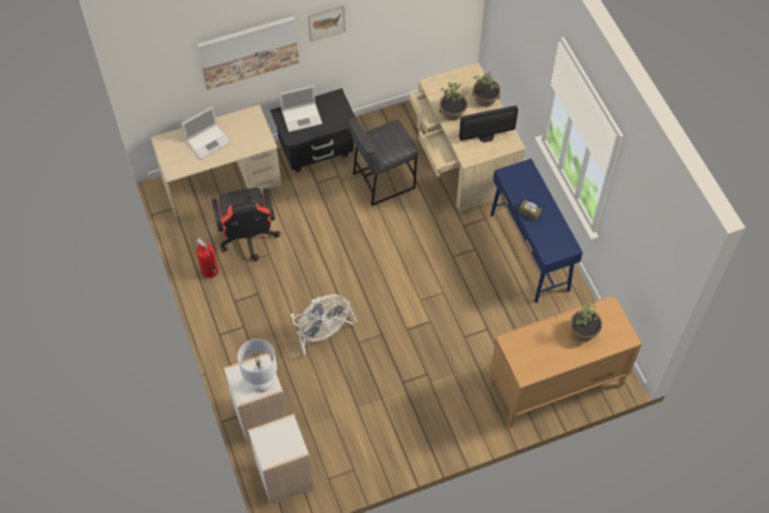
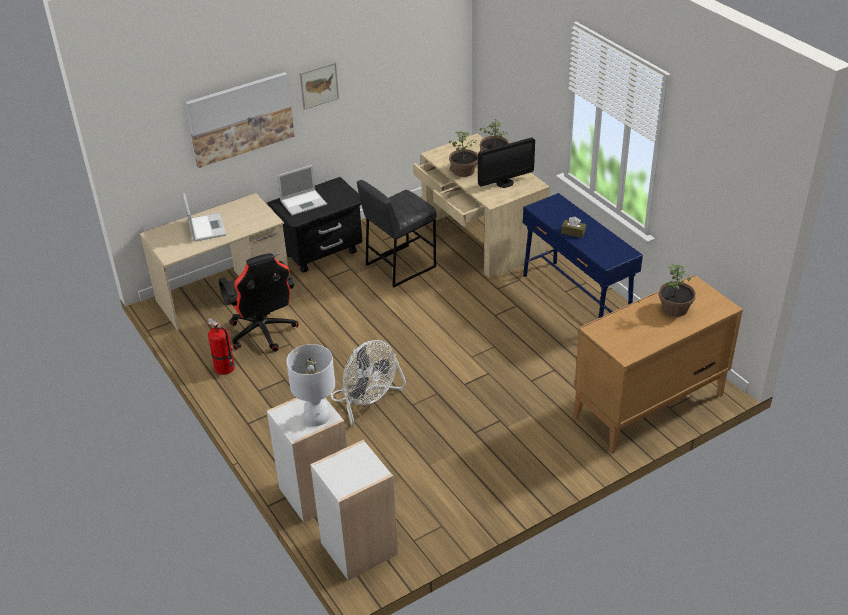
camera: 10 degrees left, 20 degrees down
laptop [182,106,231,159] -> laptop turned 60 degrees counterclockwise [183,193,226,241]

